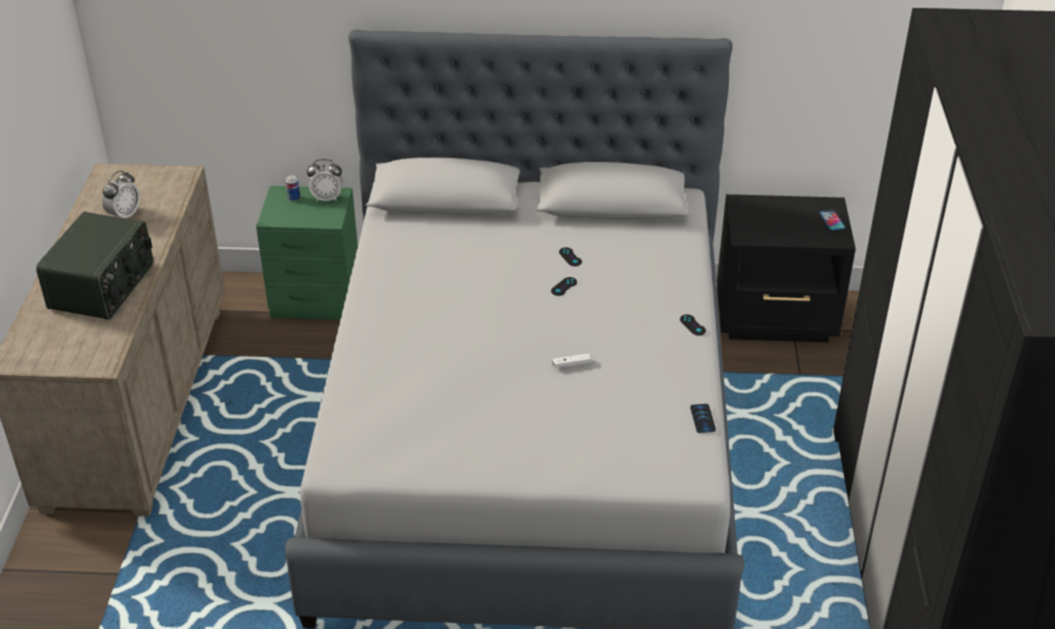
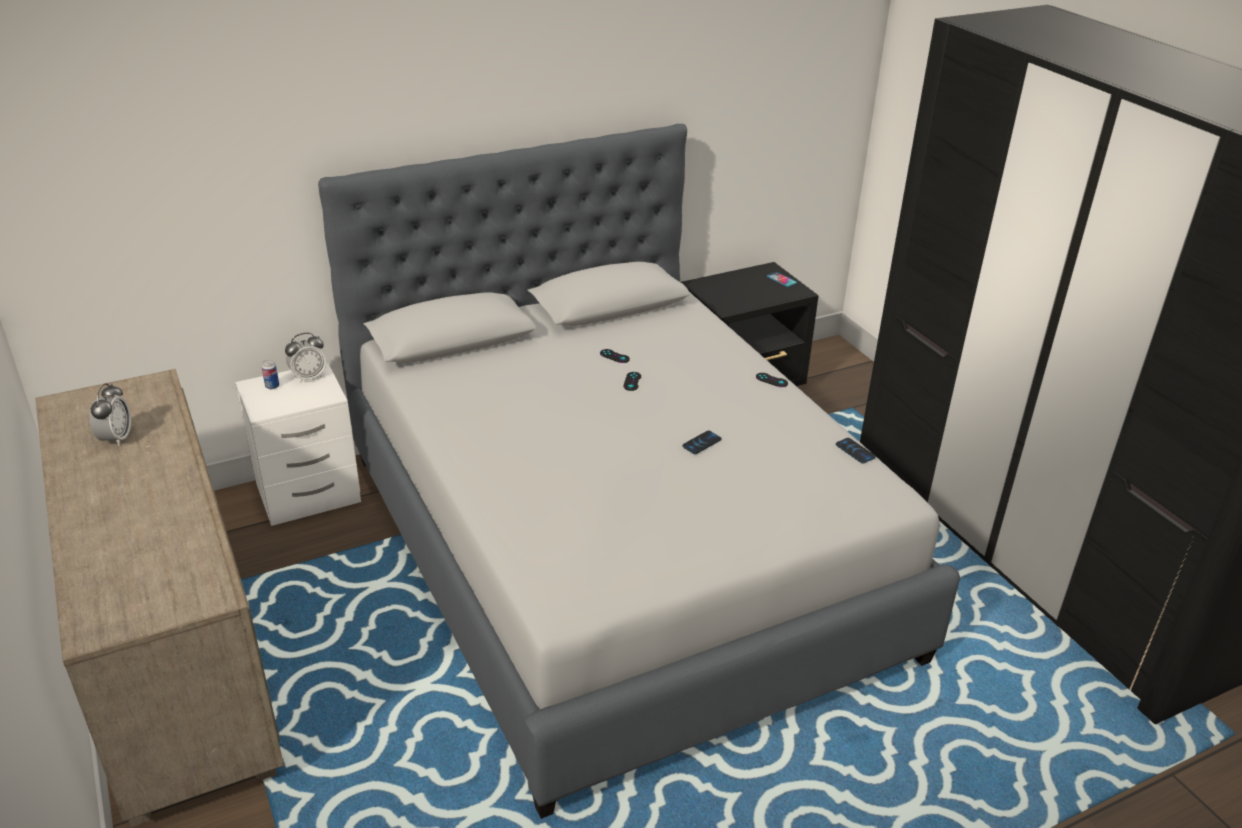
camera: 30 degrees left, 5 degrees down
radio [36,212,154,320] -> none
green nightstand [256,186,358,320] -> white nightstand [235,362,361,526]
white game controller [552,353,591,368] -> phone [682,431,722,454]

